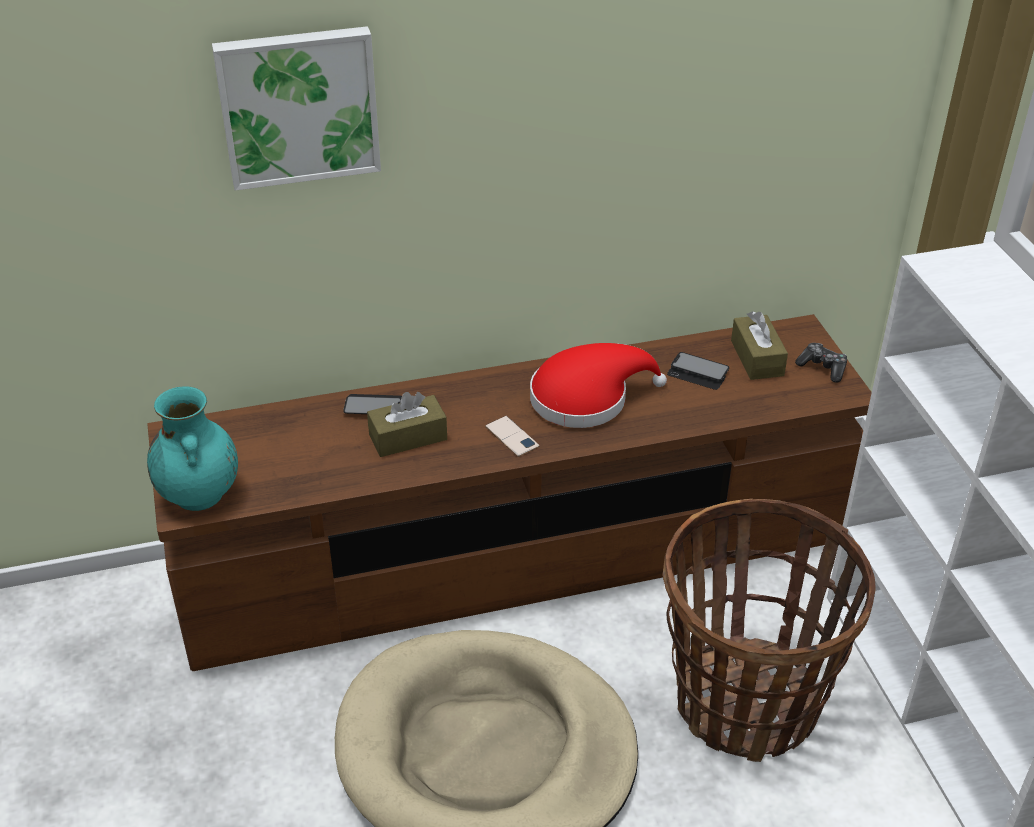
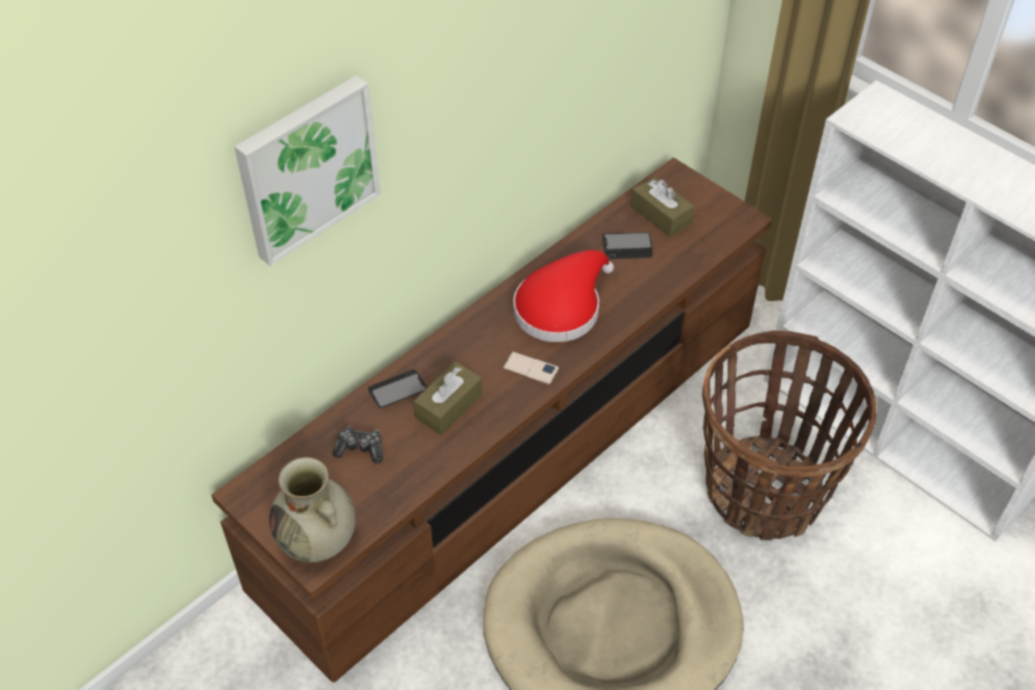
camera: 30 degrees left, 10 degrees up
turquoise vase [147,386,238,511] -> beige vase [269,457,356,562]
game controller [795,343,847,382] -> game controller moved to [333,426,383,463]

